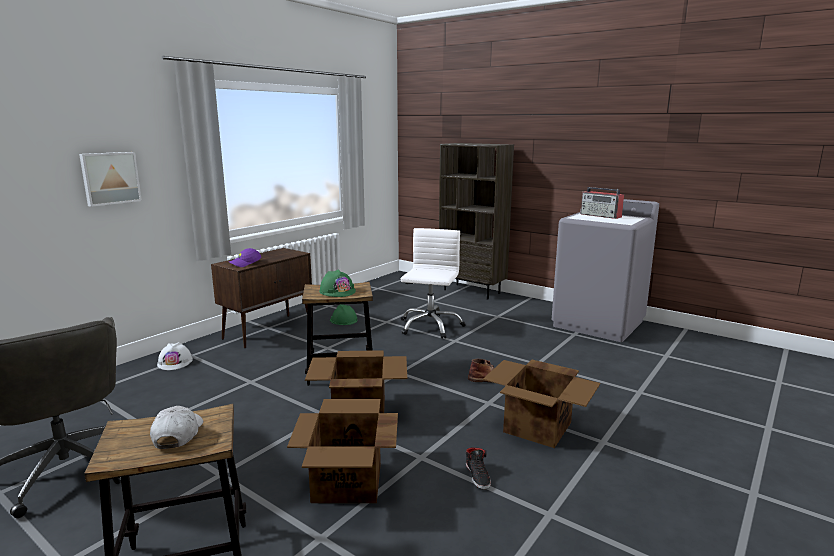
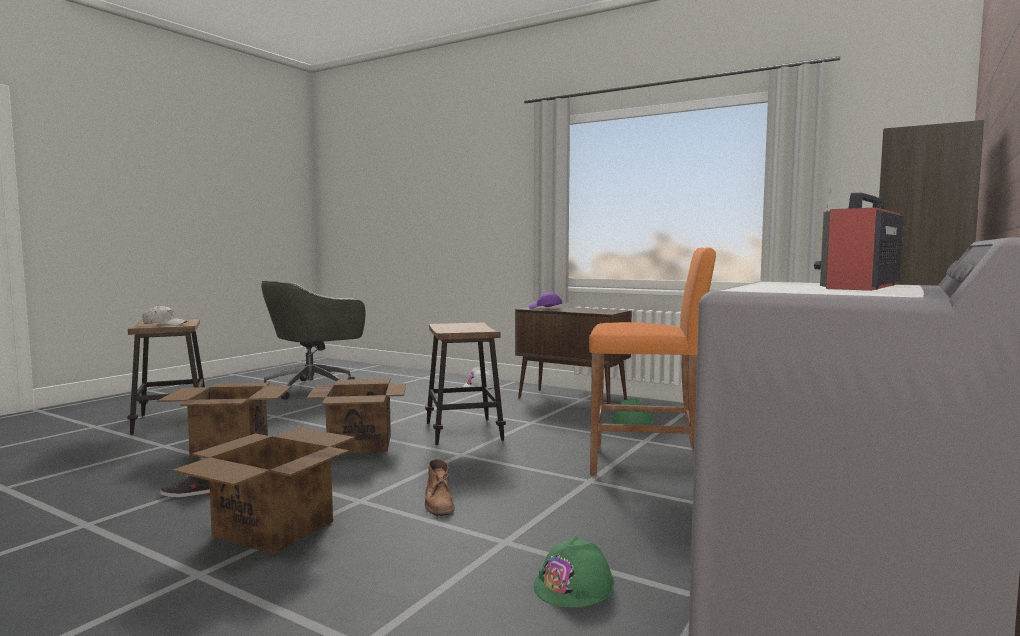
camera: 85 degrees right, 10 degrees down
picture [79,152,142,207] -> none
green hard hat [319,269,356,297] -> green hard hat moved to [534,536,614,608]
white office chair [401,228,465,339] -> orange stool [589,247,716,476]

